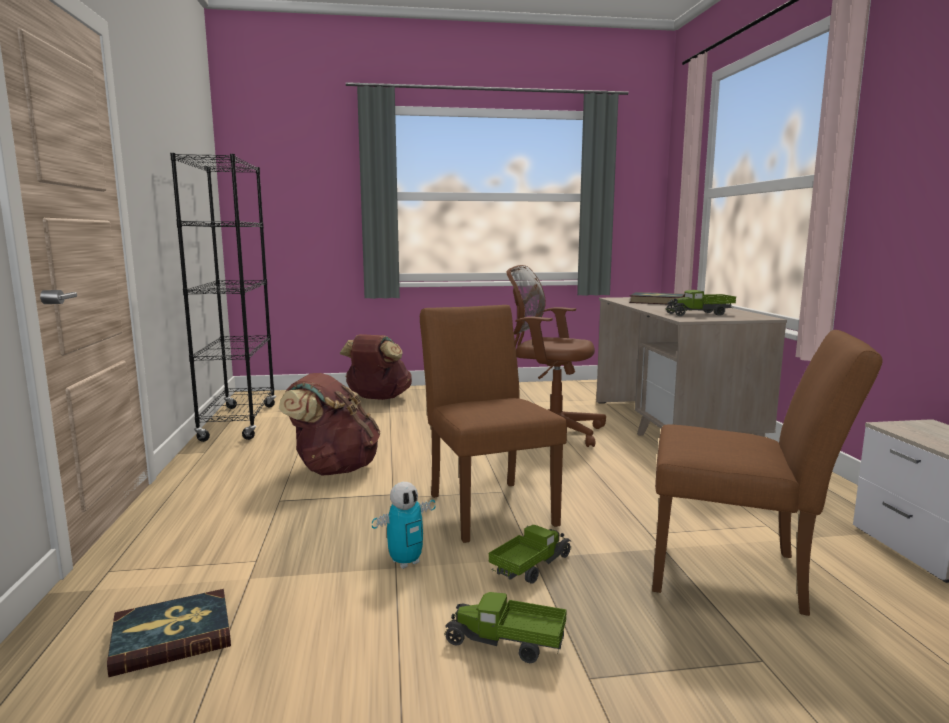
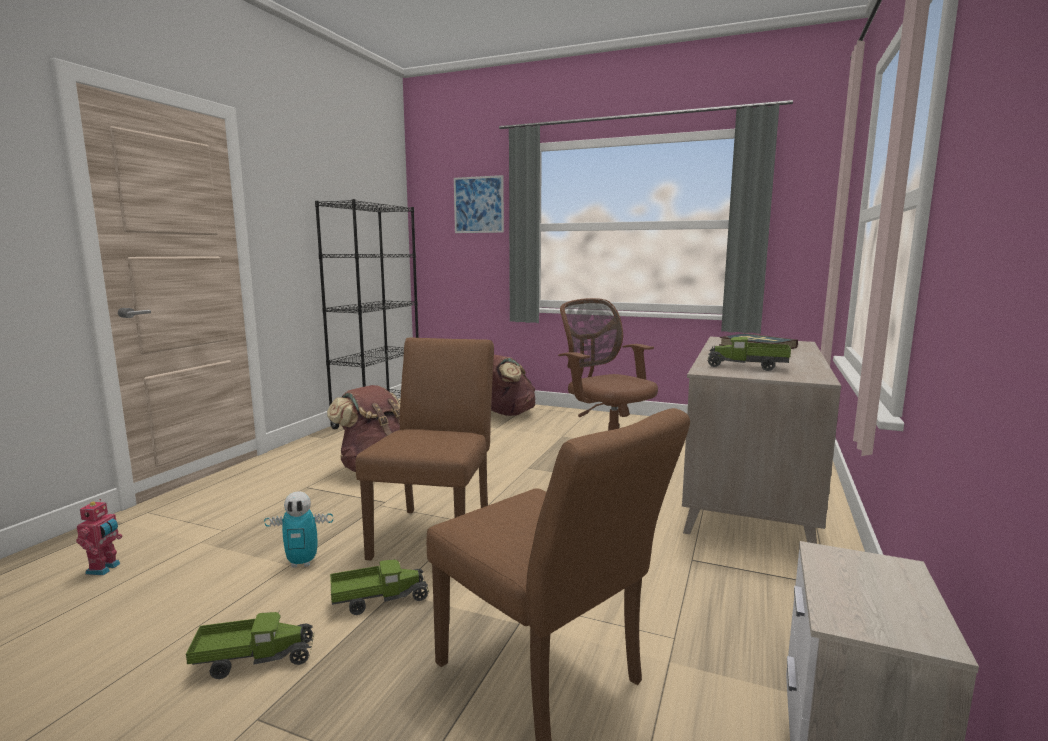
camera: 30 degrees right, 0 degrees up
book [107,589,231,677] -> toy robot [76,499,123,575]
toy truck [444,592,567,663] -> toy truck turned 120 degrees clockwise [186,612,314,679]
none -> picture [454,175,504,233]

